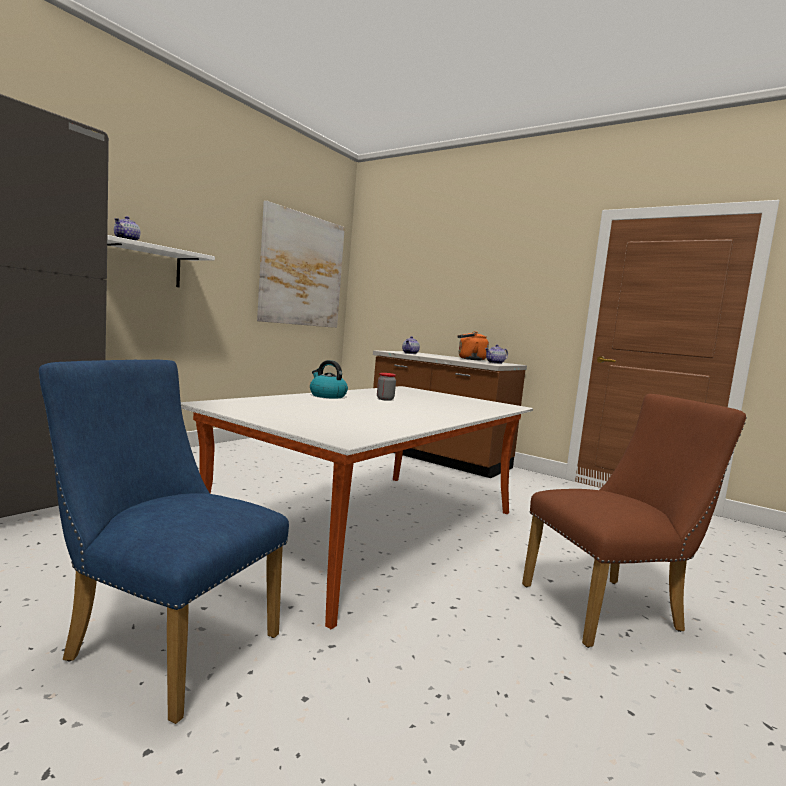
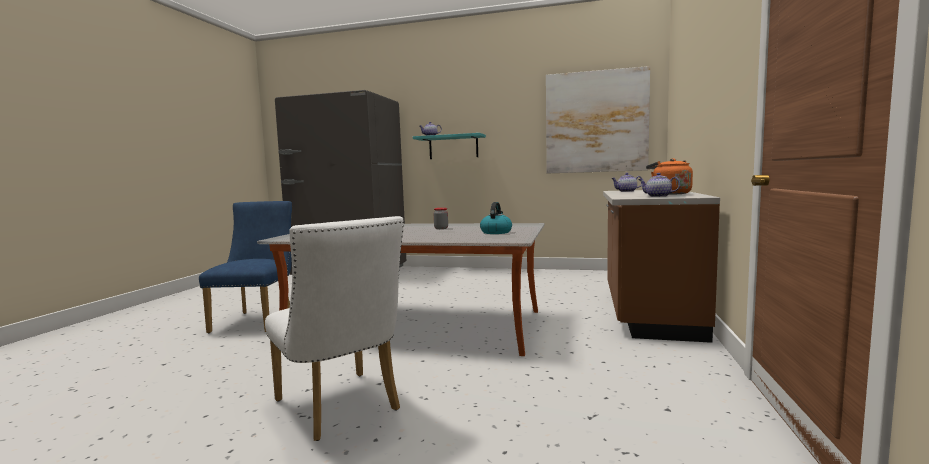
camera: 70 degrees right, 0 degrees up
white shelf [107,235,215,287] -> turquoise shelf [413,133,486,159]
kettle [310,360,348,399] -> kettle moved to [480,202,512,234]
brown chair [522,394,747,648] -> white chair [265,216,404,441]

